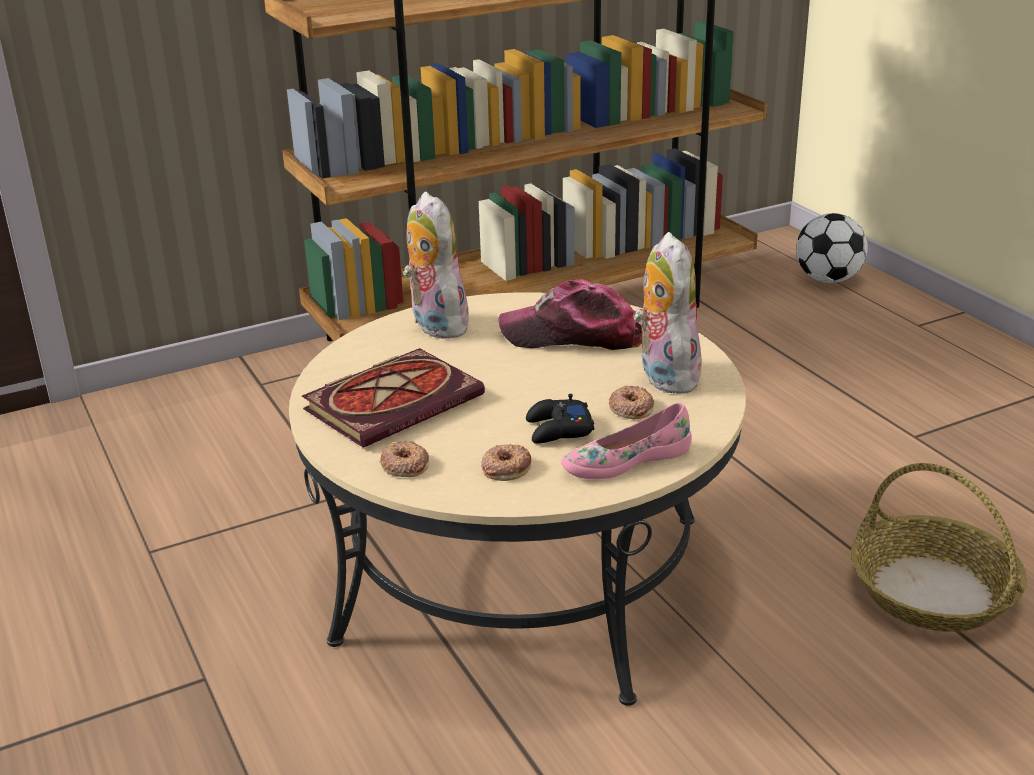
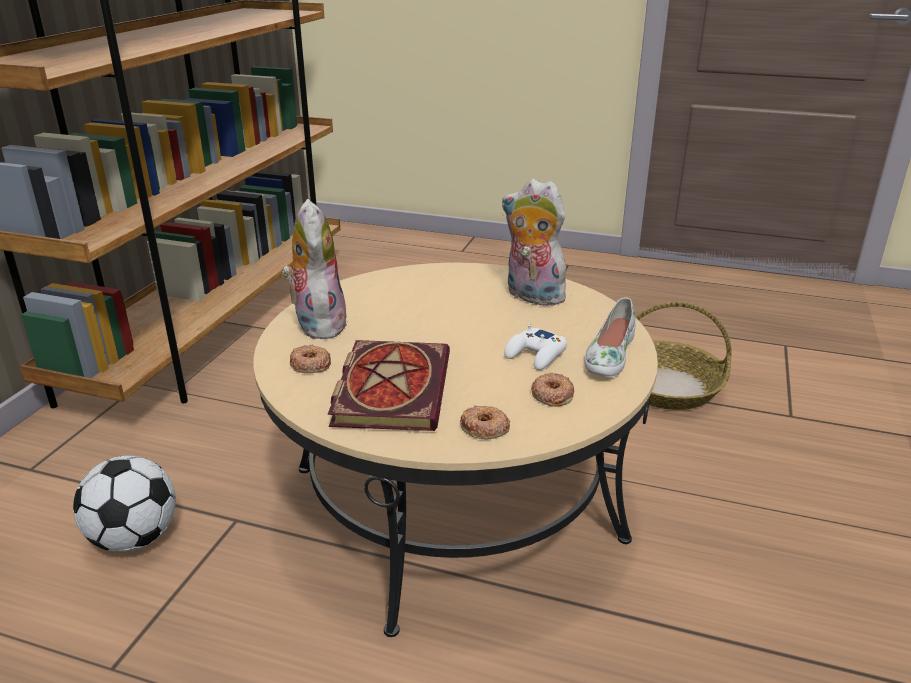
camera: 45 degrees left, 0 degrees up
plush toy [403,192,472,339] -> plush toy turned 60 degrees clockwise [282,199,348,339]
cap [498,279,642,350] -> none
black game controller [526,394,594,444] -> white game controller [504,324,567,370]
pink shoe [561,403,692,479] -> white shoe [585,297,636,377]
donut [609,385,654,419] -> donut moved to [290,345,331,373]
football [796,213,868,283] -> football moved to [73,456,176,552]

